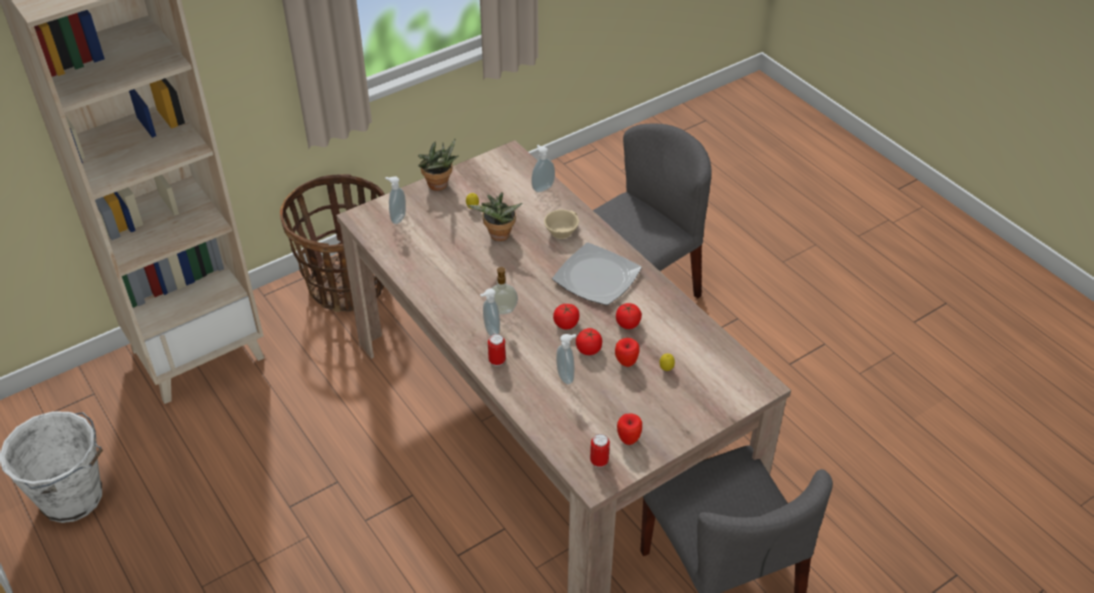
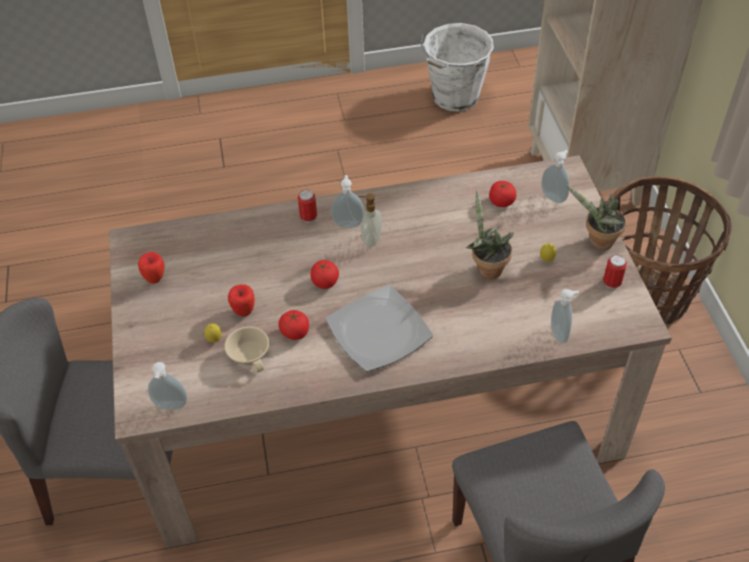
camera: 115 degrees right, 5 degrees up
beige cup [544,210,579,239] -> beige cup moved to [224,326,269,373]
soap dispenser [556,334,576,385] -> soap dispenser moved to [148,362,188,410]
tomato [576,328,602,355] -> tomato moved to [489,181,517,207]
can [590,434,610,467] -> can moved to [603,255,627,289]

